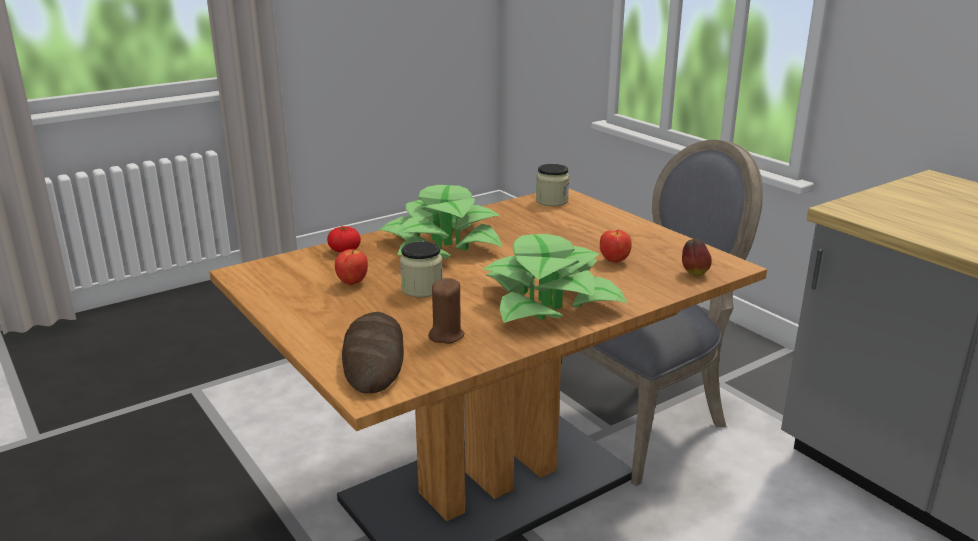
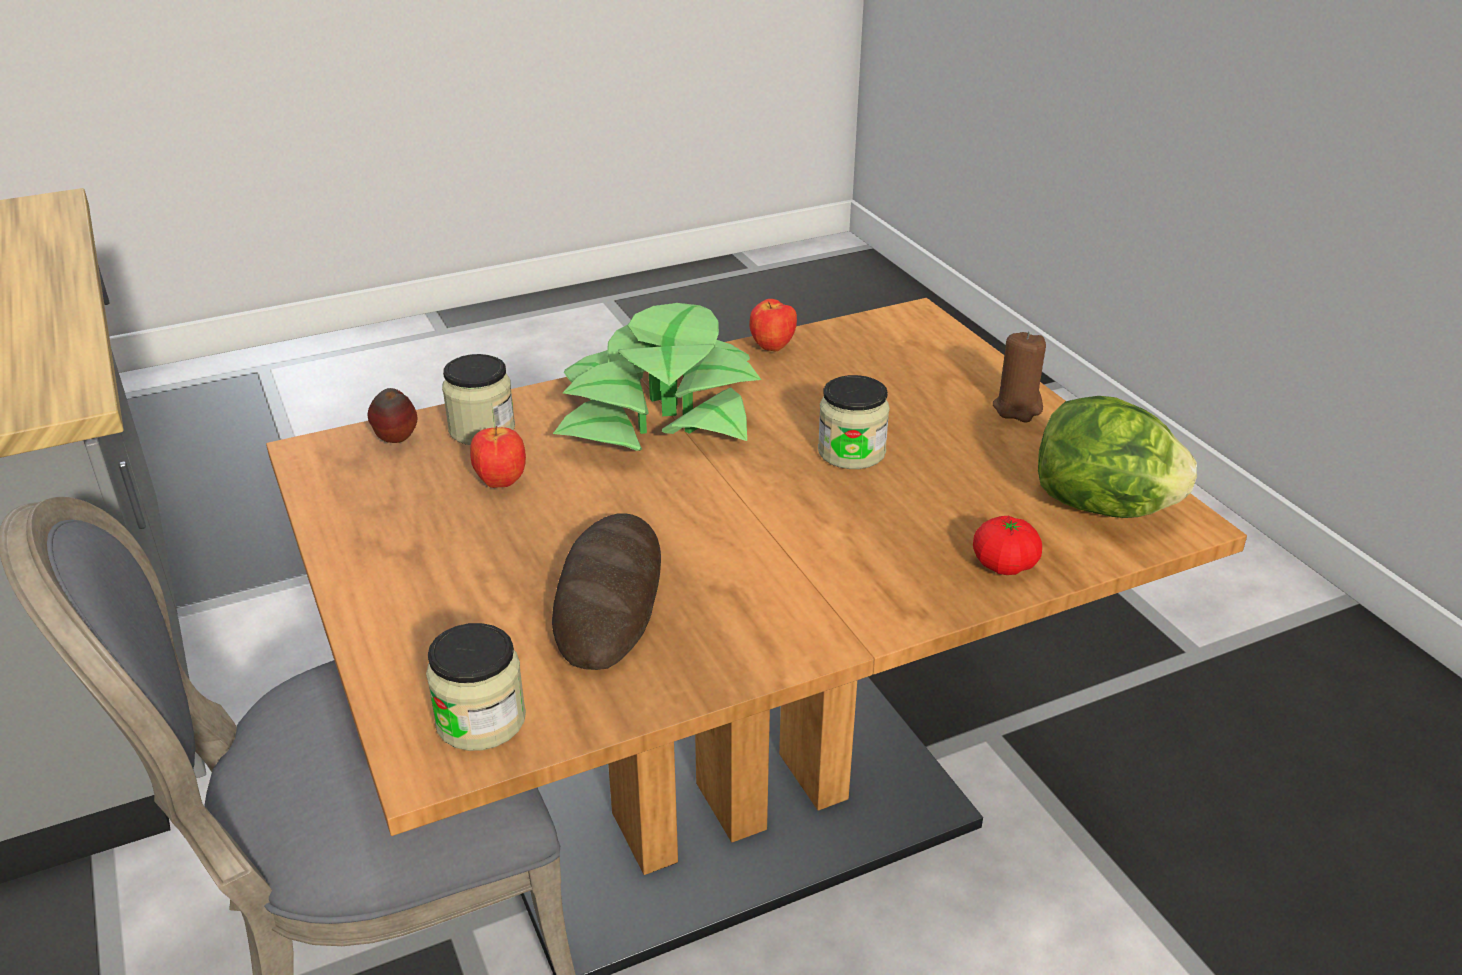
camera: 170 degrees left, 10 degrees up
apple [335,249,368,285] -> apple moved to [749,299,797,351]
bread [342,312,404,393] -> bread moved to [552,513,661,670]
potted plant [378,185,503,259] -> none
brown candle [428,278,465,344] -> brown candle moved to [993,331,1046,423]
none -> jar [442,354,515,445]
none -> lettuce [1038,396,1197,518]

